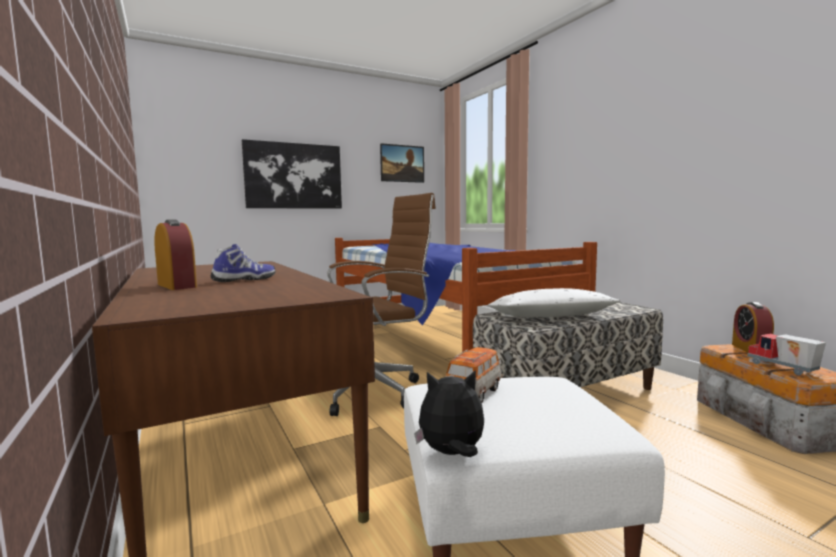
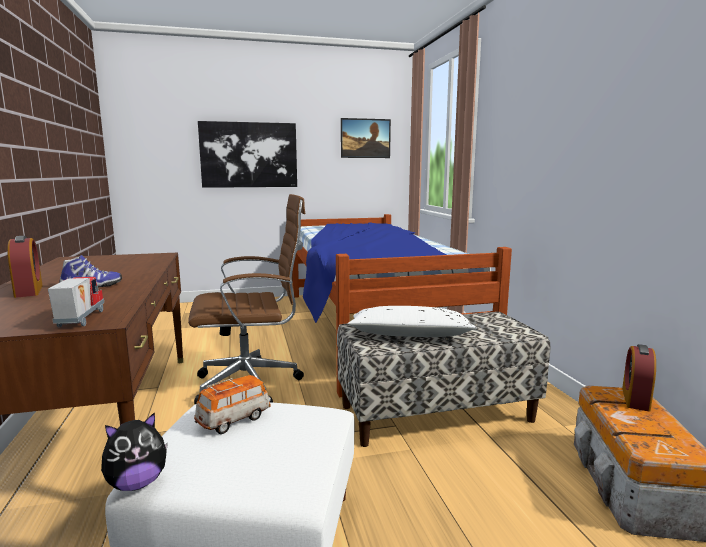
camera: 15 degrees right, 5 degrees up
plush toy [414,370,484,457] -> plush toy turned 135 degrees clockwise [101,412,168,491]
toy truck [747,333,826,375] -> toy truck moved to [48,277,104,327]

